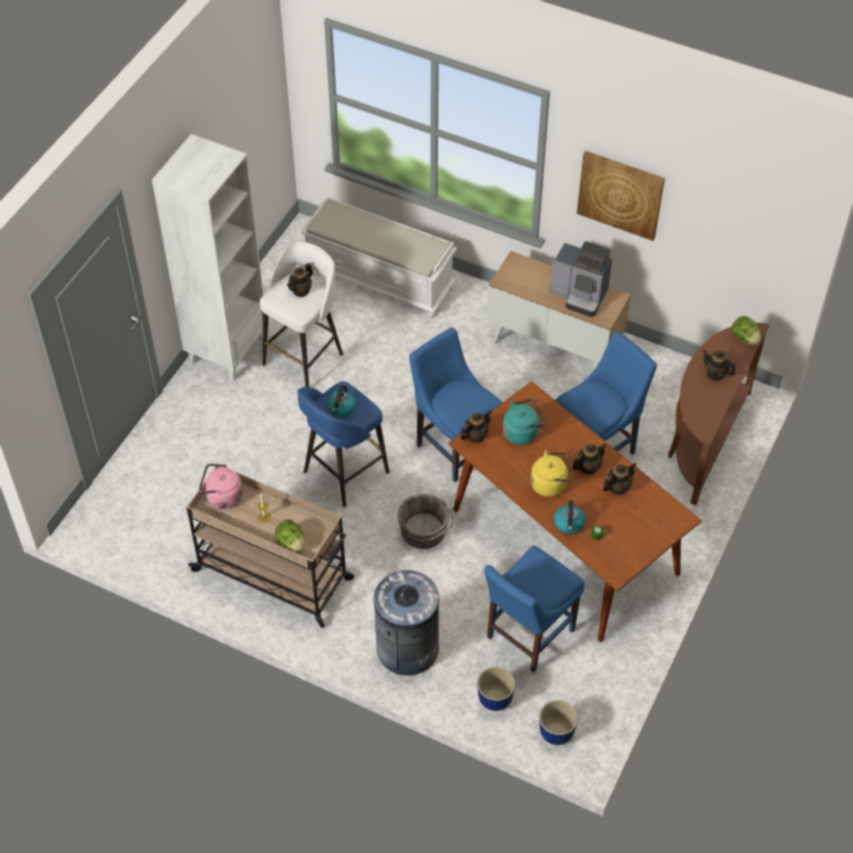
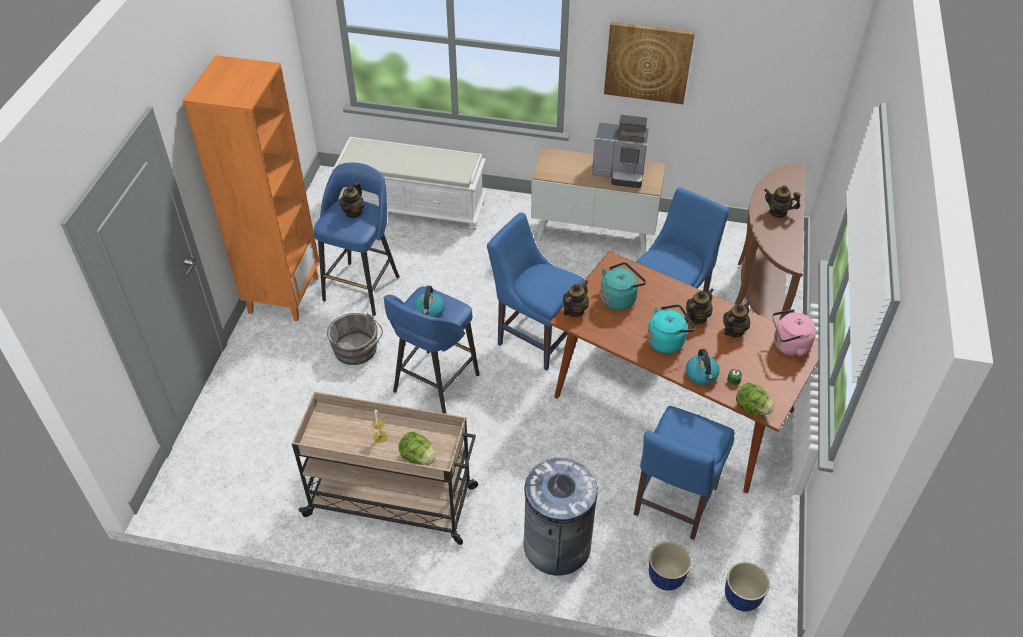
camera: 15 degrees left, 5 degrees down
white bookcase [152,134,264,381] -> orange bookcase [183,55,319,321]
pink kettle [199,464,243,509] -> pink kettle moved to [772,309,816,357]
white stool [260,242,343,387] -> blue stool [313,162,400,316]
grey bucket [398,494,454,549] -> grey bucket moved to [327,313,383,365]
yellow kettle [531,450,573,497] -> turquoise kettle [647,304,695,353]
lettuce [732,316,761,344] -> lettuce moved to [736,383,774,415]

